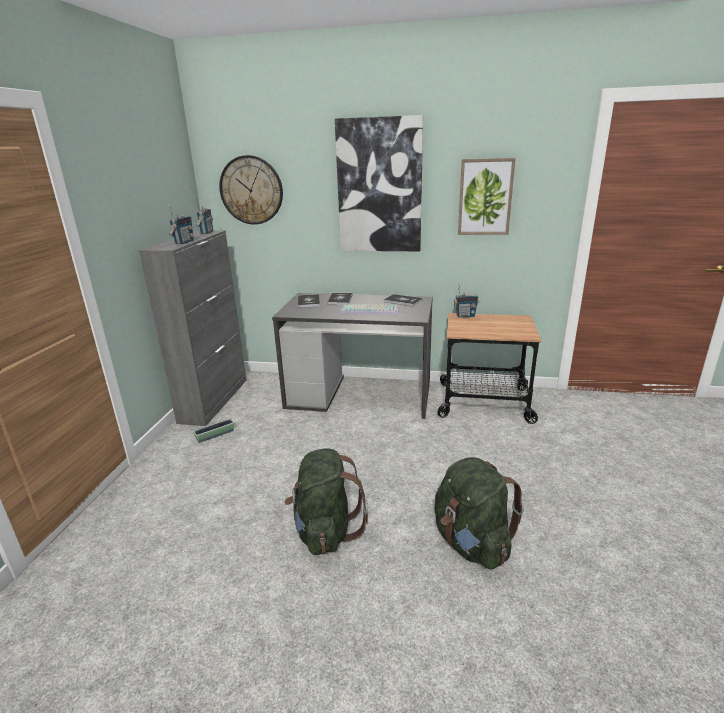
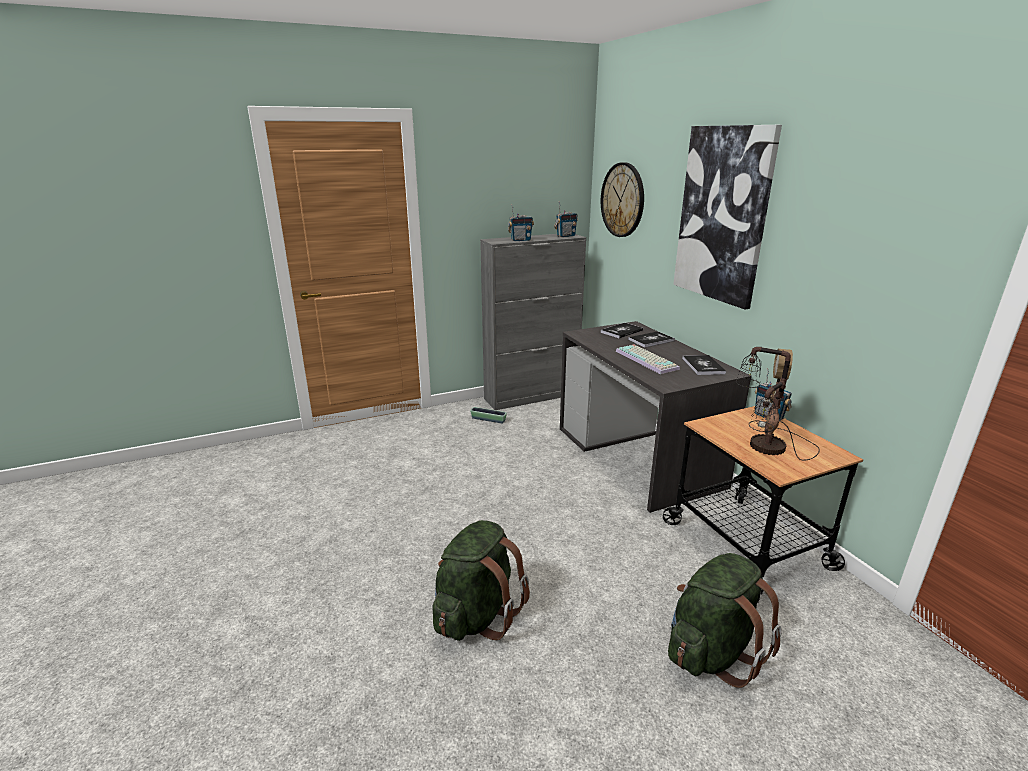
camera: 55 degrees right, 0 degrees up
green backpack [285,448,368,555] -> green backpack moved to [668,553,782,688]
picture [458,158,516,235] -> none
none -> table lamp [736,347,820,461]

